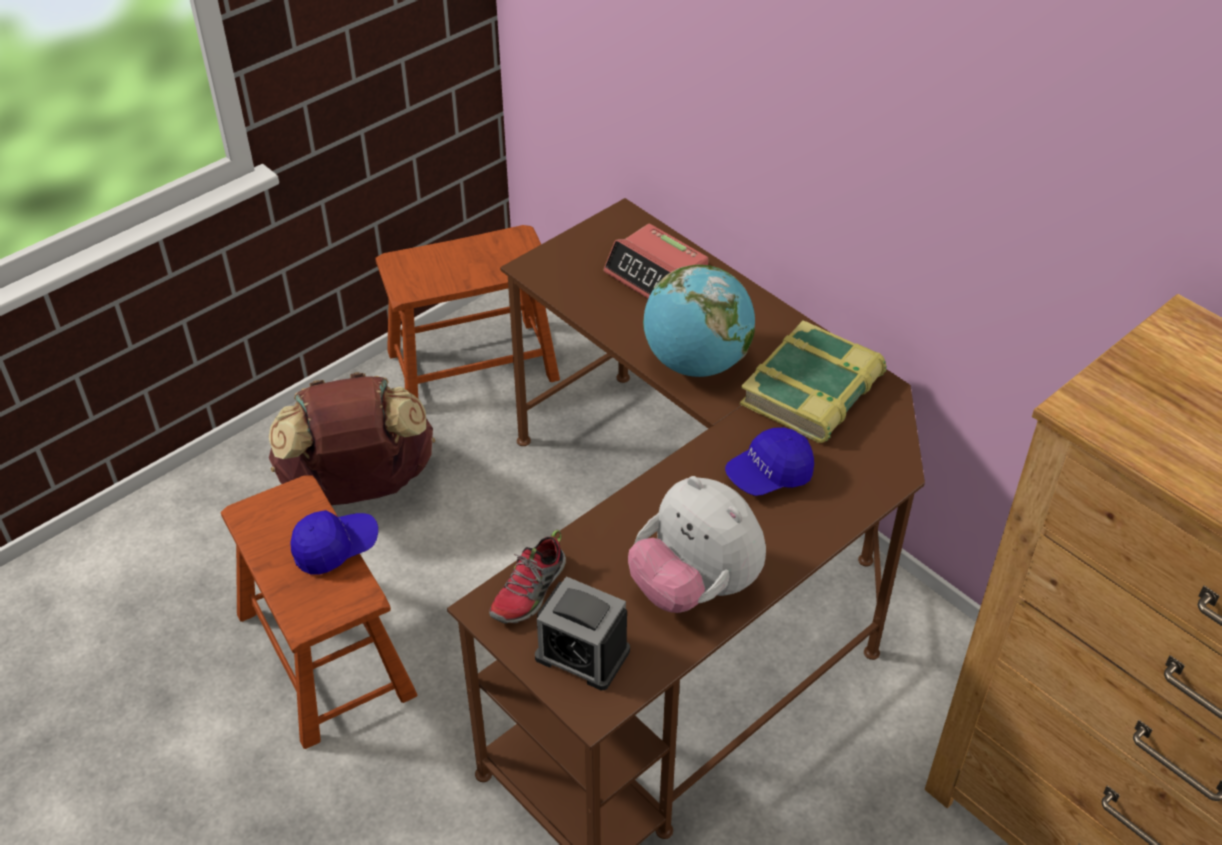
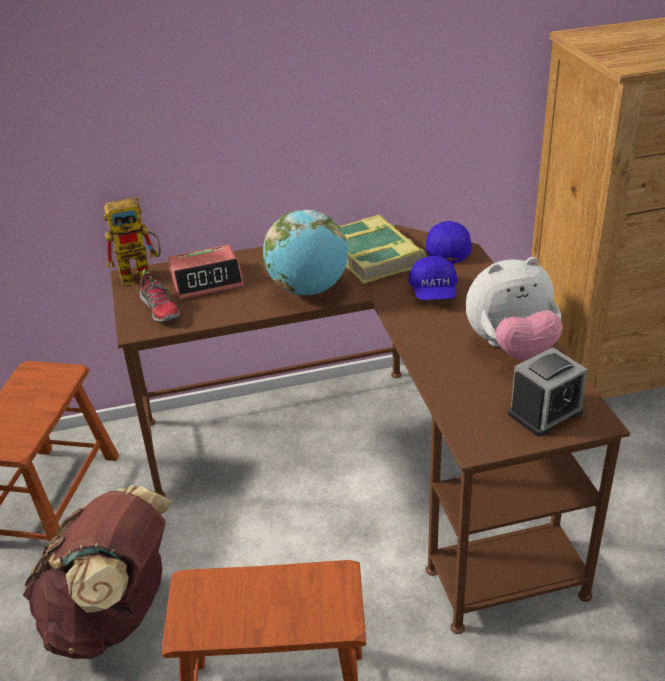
camera: 60 degrees left, 10 degrees down
blue cap [290,510,378,574] -> blue cap moved to [426,221,472,264]
shoe [489,530,566,624] -> shoe moved to [140,269,180,322]
none -> toy robot [104,196,161,286]

